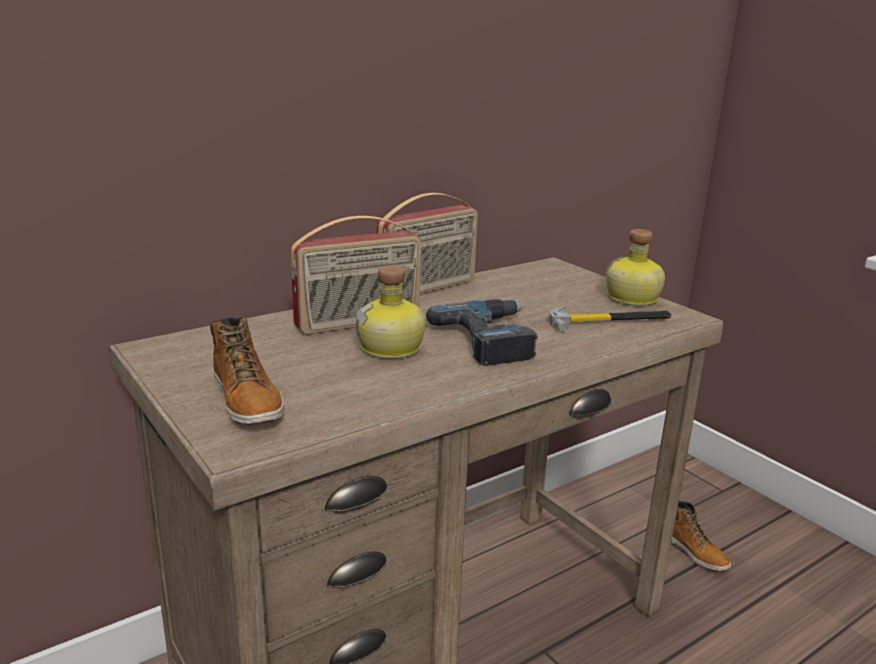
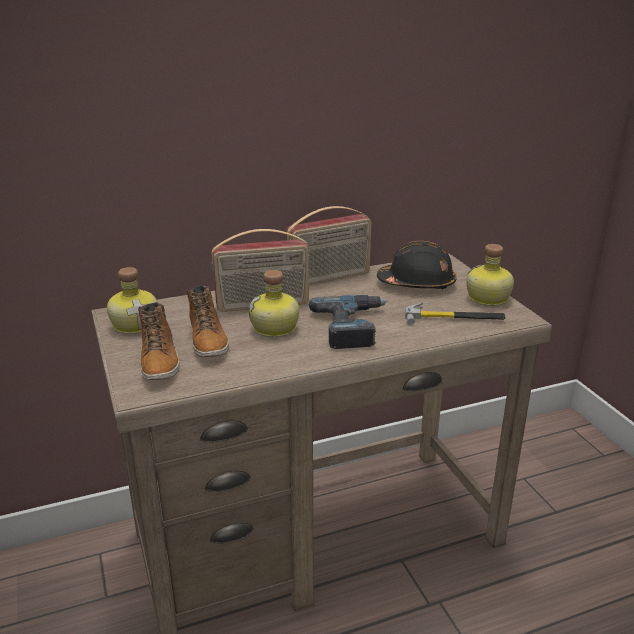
camera: 15 degrees right, 5 degrees up
boot [672,501,731,571] -> boot moved to [187,286,229,357]
none -> bottle [107,267,158,334]
none -> black hard hat [377,241,457,290]

